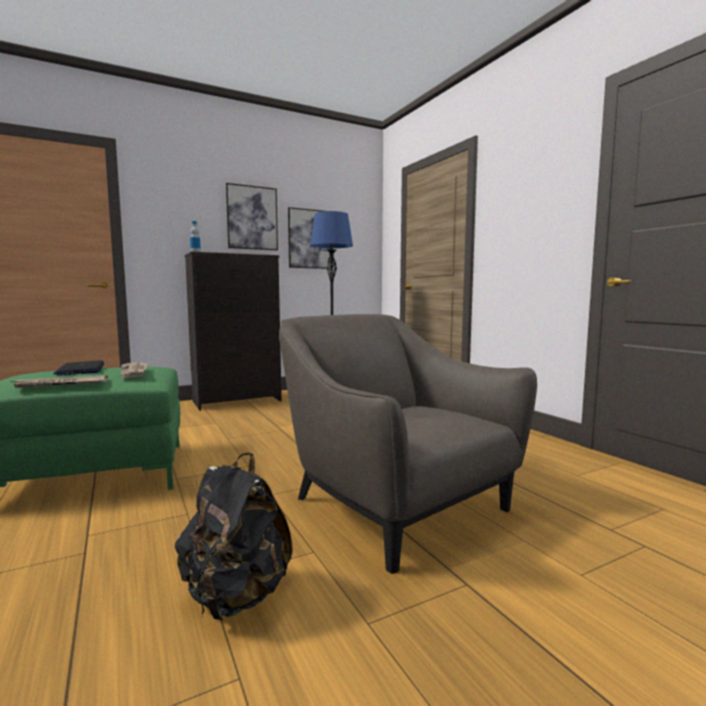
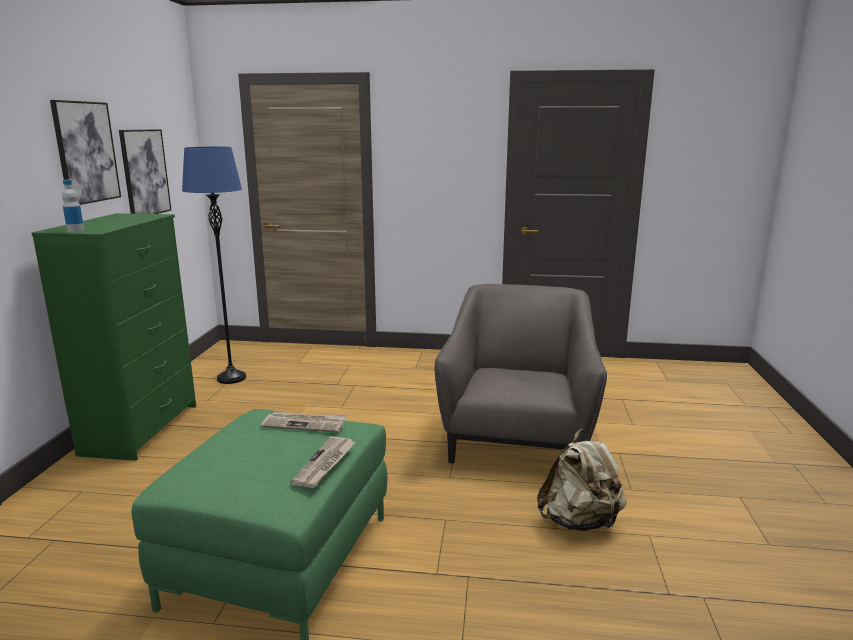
camera: 55 degrees left, 10 degrees up
laptop [53,360,104,375] -> none
black backpack [175,452,293,620] -> beige backpack [537,429,626,531]
black dresser [185,252,282,411] -> green dresser [32,213,196,461]
grey armchair [279,314,537,574] -> grey armchair turned 105 degrees clockwise [435,284,607,463]

